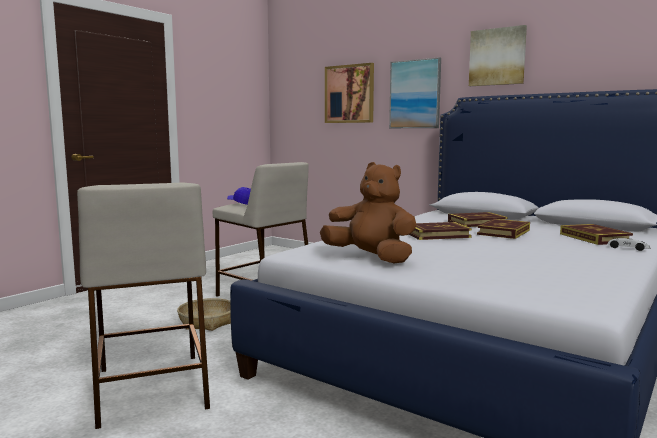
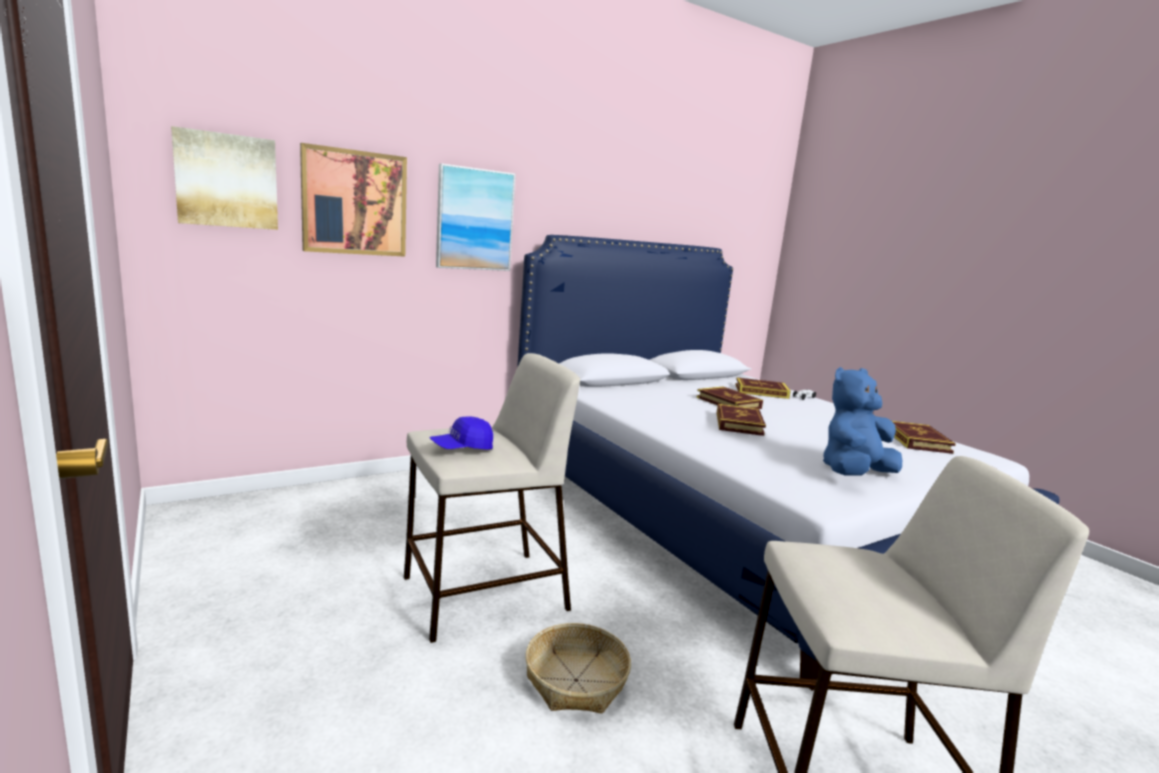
camera: 70 degrees left, 5 degrees up
brown plush toy [320,162,416,263] -> blue plush toy [823,367,902,476]
book [448,212,508,227] -> book moved to [892,421,956,454]
picture [469,25,527,86] -> picture moved to [171,126,278,230]

